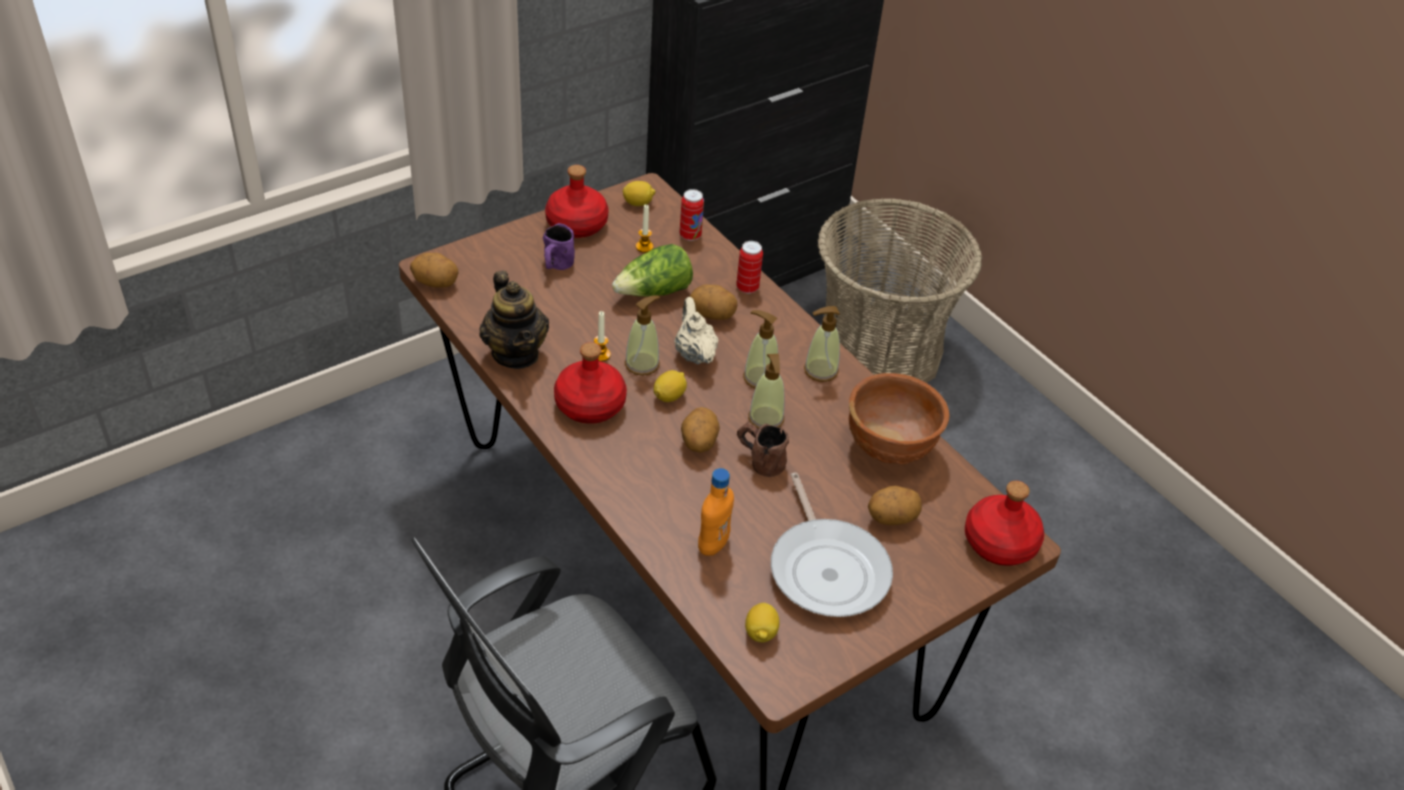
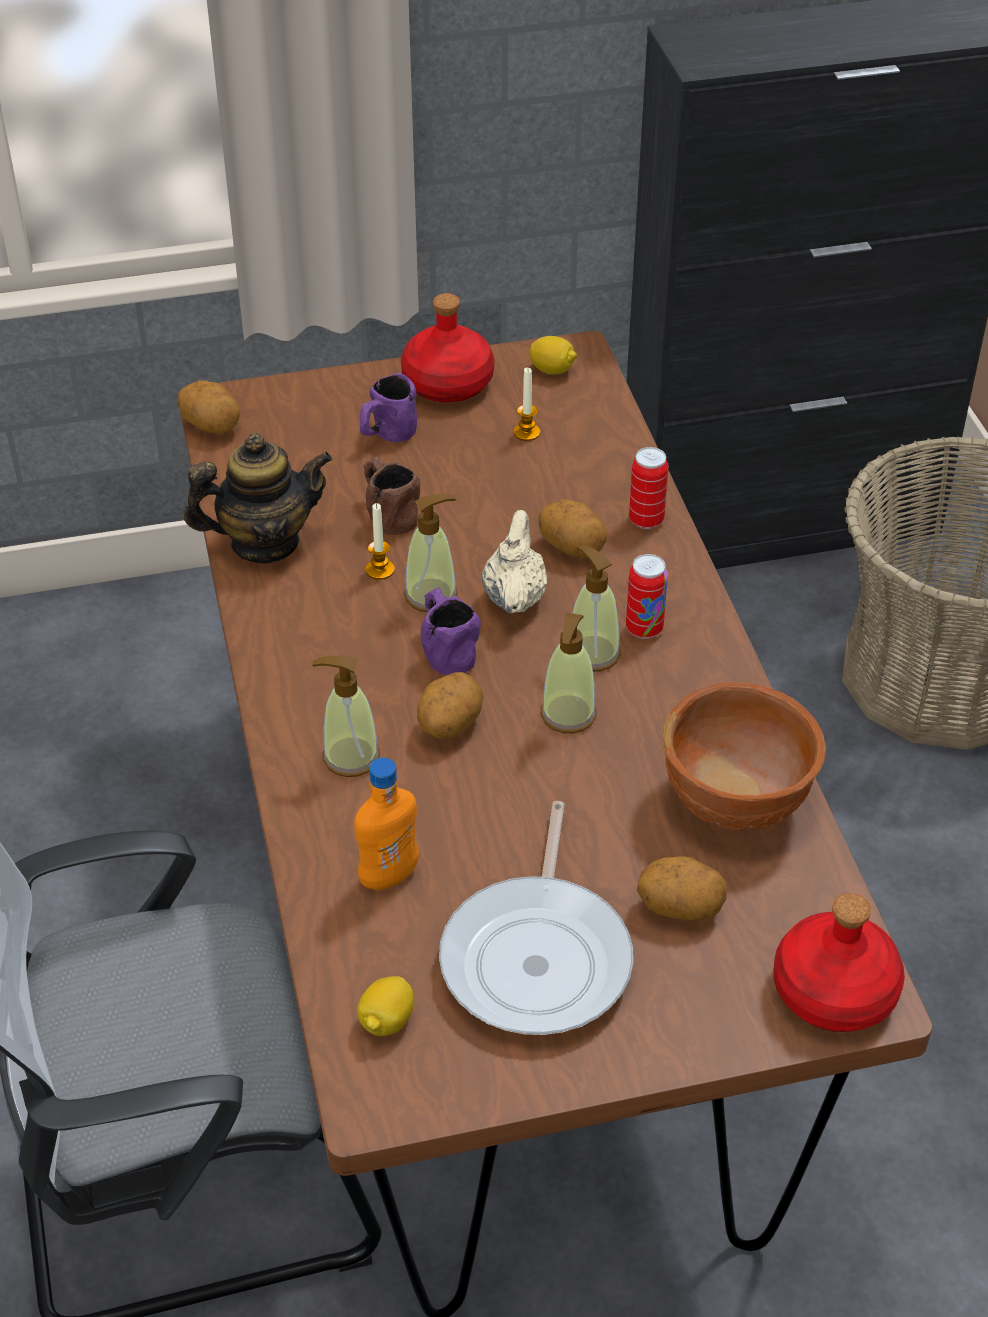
camera: 25 degrees right, 0 degrees up
teapot [479,271,549,369] -> teapot turned 105 degrees counterclockwise [184,433,333,564]
red bottle [554,342,627,424] -> none
lettuce [612,244,693,297] -> none
lemon [654,370,687,402] -> purple mug [421,587,481,675]
can [680,189,704,241] -> can moved to [626,554,668,639]
brown mug [737,422,789,477] -> brown mug moved to [363,456,421,535]
soap dispenser [804,306,840,382] -> soap dispenser moved to [312,656,380,777]

